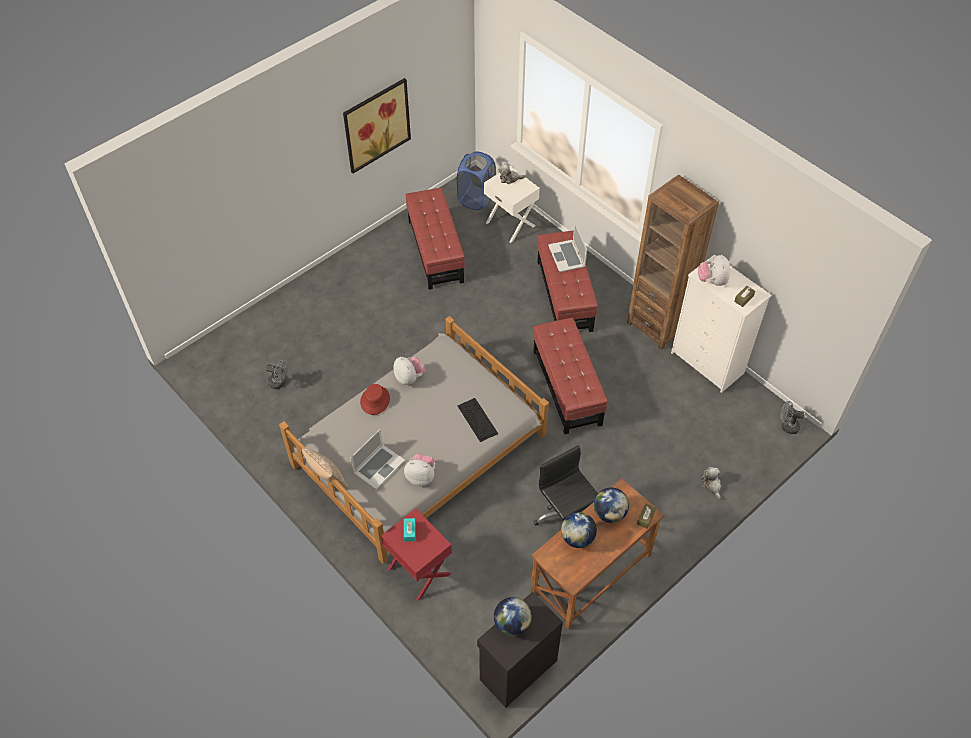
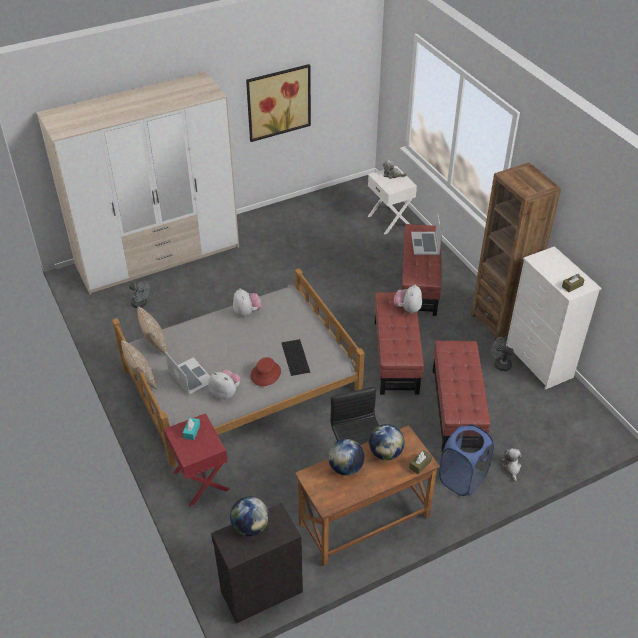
camera: 15 degrees right, 10 degrees down
laptop [350,429,405,490] -> laptop turned 90 degrees counterclockwise [165,352,210,395]
red hat [360,384,390,415] -> red hat moved to [251,357,281,386]
red ottoman [406,188,465,290] -> red ottoman moved to [433,341,490,451]
blue laundry basket [457,151,496,210] -> blue laundry basket moved to [439,424,494,496]
plush toy [698,255,730,286] -> plush toy moved to [394,284,422,313]
grey fan [781,401,804,434] -> grey fan moved to [491,337,514,371]
none -> wardrobe [37,72,239,295]
none -> pillow [137,306,168,354]

